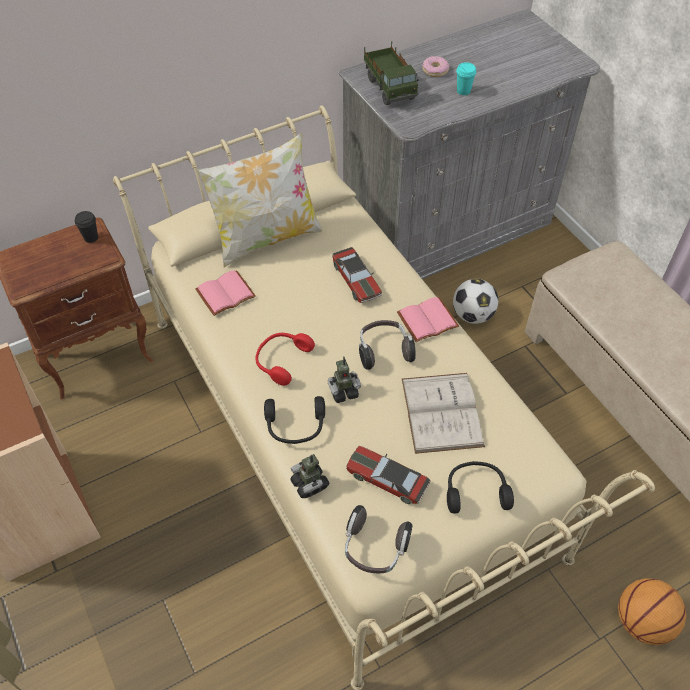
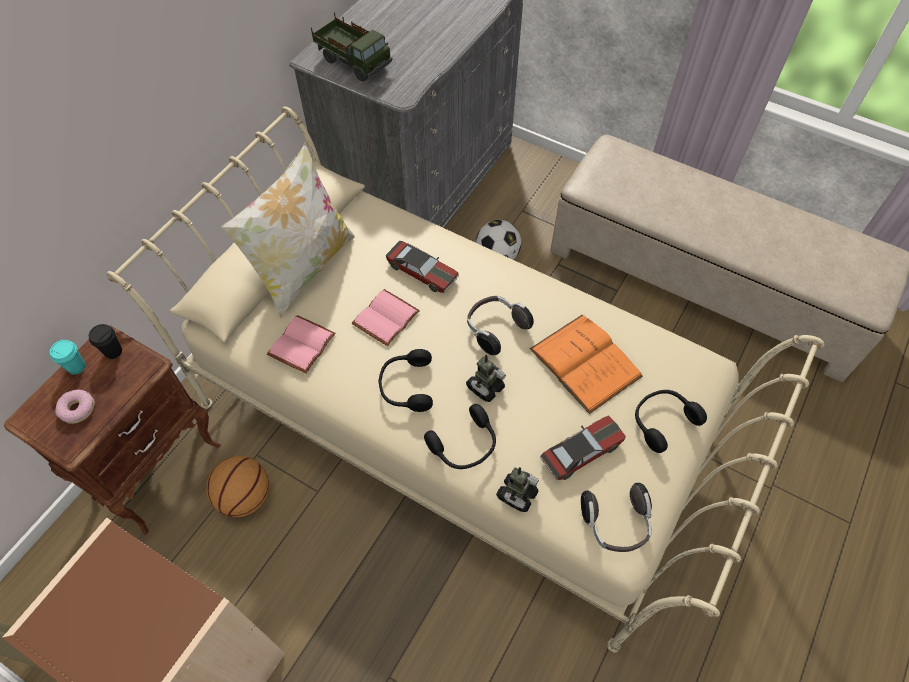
camera: 30 degrees left, 5 degrees up
red headphones [255,333,315,386] -> black headphones [378,349,433,412]
toy robot [290,454,329,498] -> toy robot turned 90 degrees counterclockwise [496,467,539,512]
toy car [346,446,430,504] -> toy car turned 150 degrees clockwise [540,415,626,480]
pink book [397,297,459,342] -> pink book moved to [352,289,420,346]
white book [402,373,485,454] -> orange book [530,315,643,414]
donut [422,56,450,77] -> donut moved to [55,390,95,424]
turquoise cup [456,62,476,95] -> turquoise cup moved to [50,340,85,375]
basketball [618,578,686,645] -> basketball moved to [206,456,269,518]

